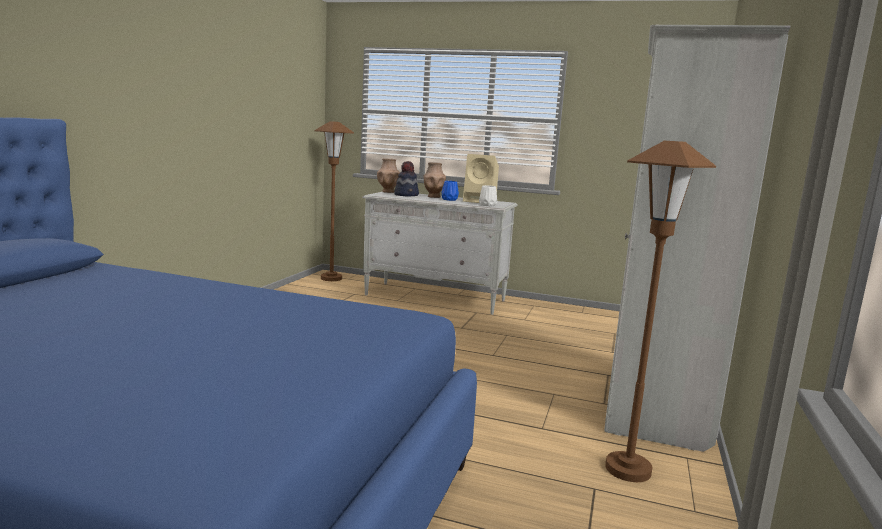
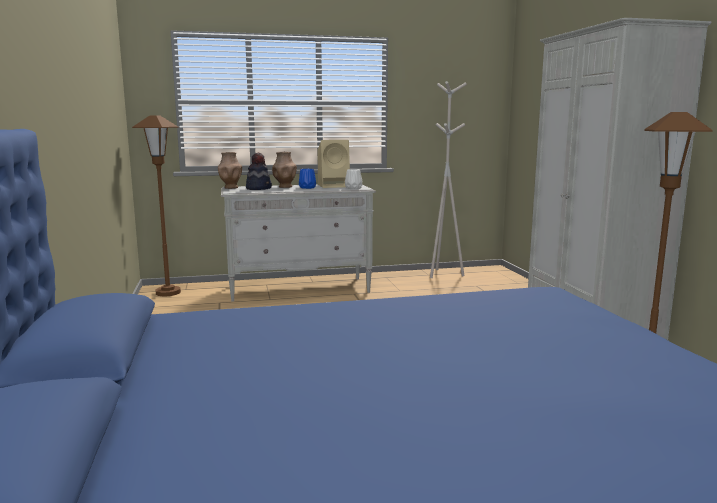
camera: 30 degrees left, 0 degrees up
none -> grey clothes rack [430,81,467,278]

